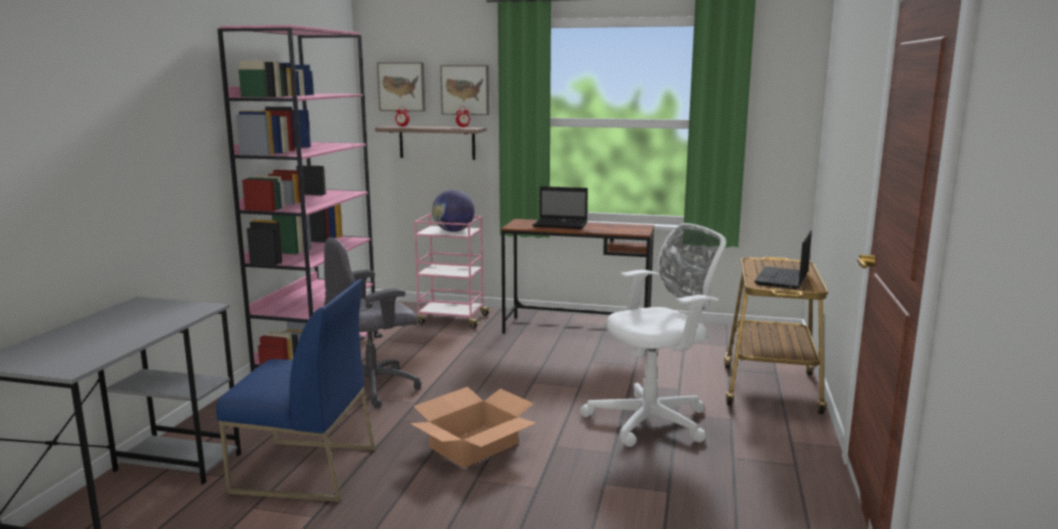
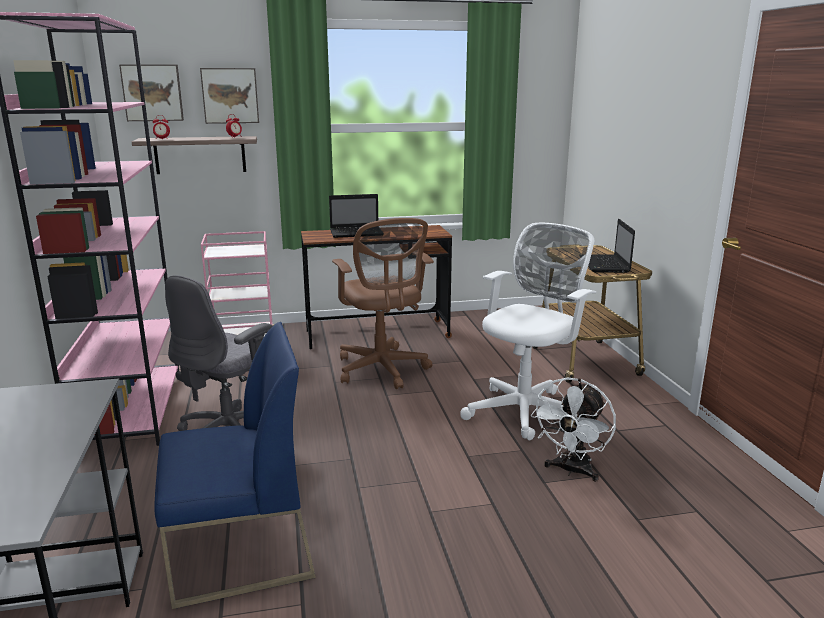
camera: 25 degrees left, 5 degrees up
cardboard box [410,387,536,468] -> none
globe [432,190,475,232] -> none
none -> brown office chair [332,218,434,389]
none -> white fan [531,377,616,482]

